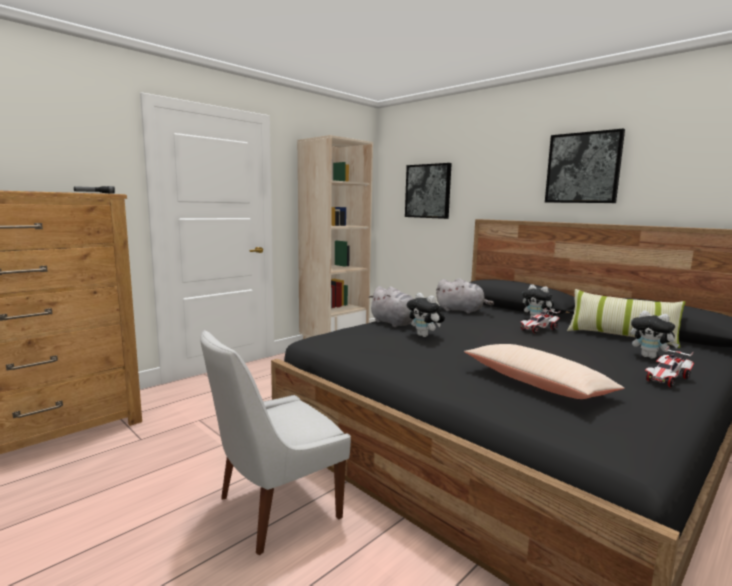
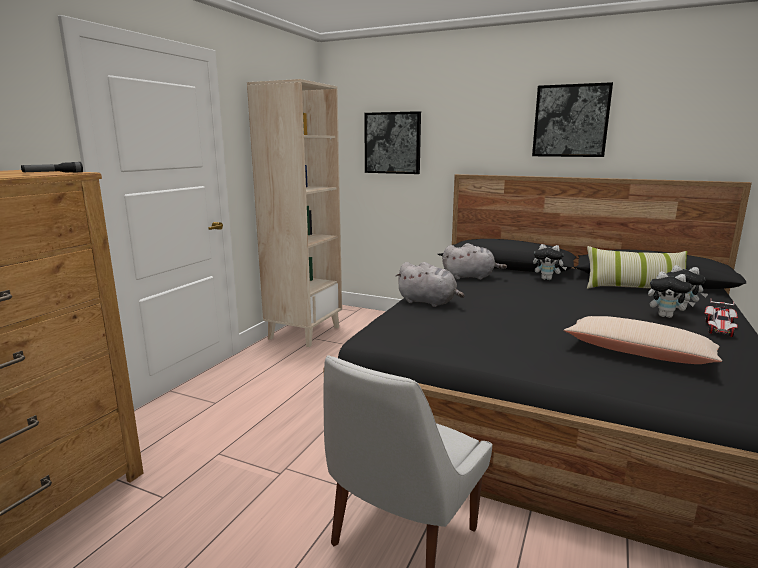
camera: 20 degrees left, 5 degrees up
plush toy [407,293,445,337] -> plush toy moved to [648,272,695,318]
toy car [521,308,561,333] -> none

